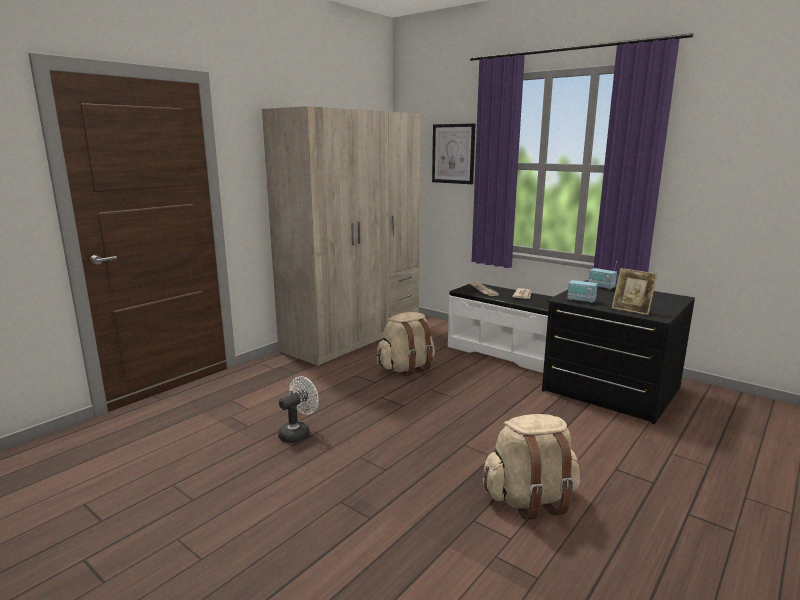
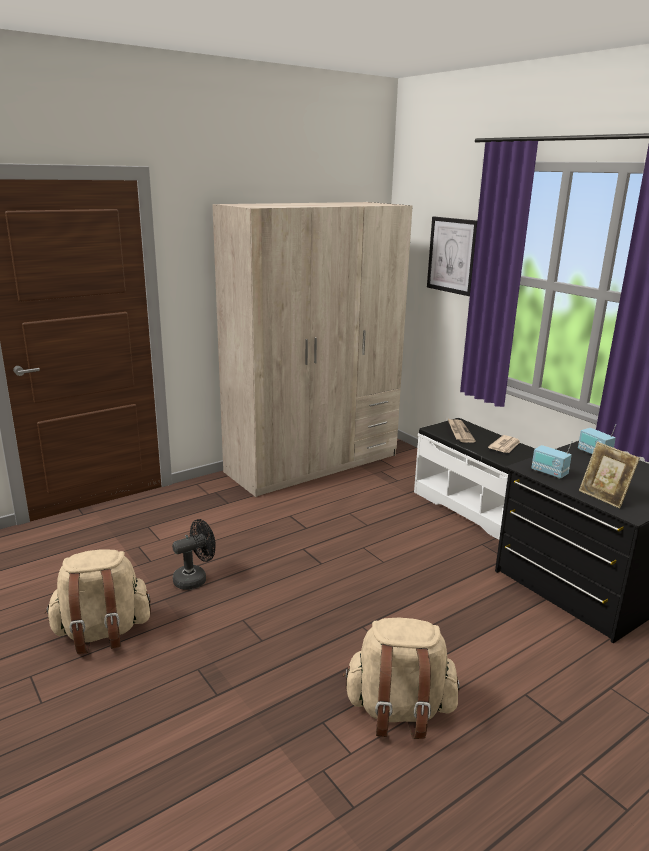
camera: 15 degrees right, 5 degrees up
white fan [278,376,319,443] -> black fan [172,519,216,590]
beige backpack [377,312,435,376] -> beige backpack moved to [45,549,151,654]

